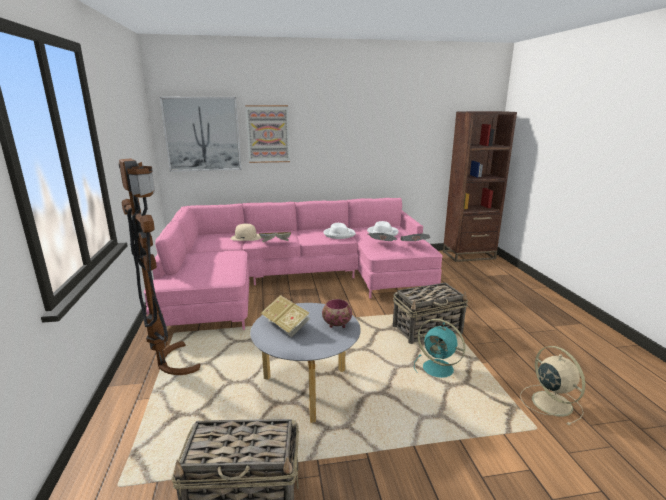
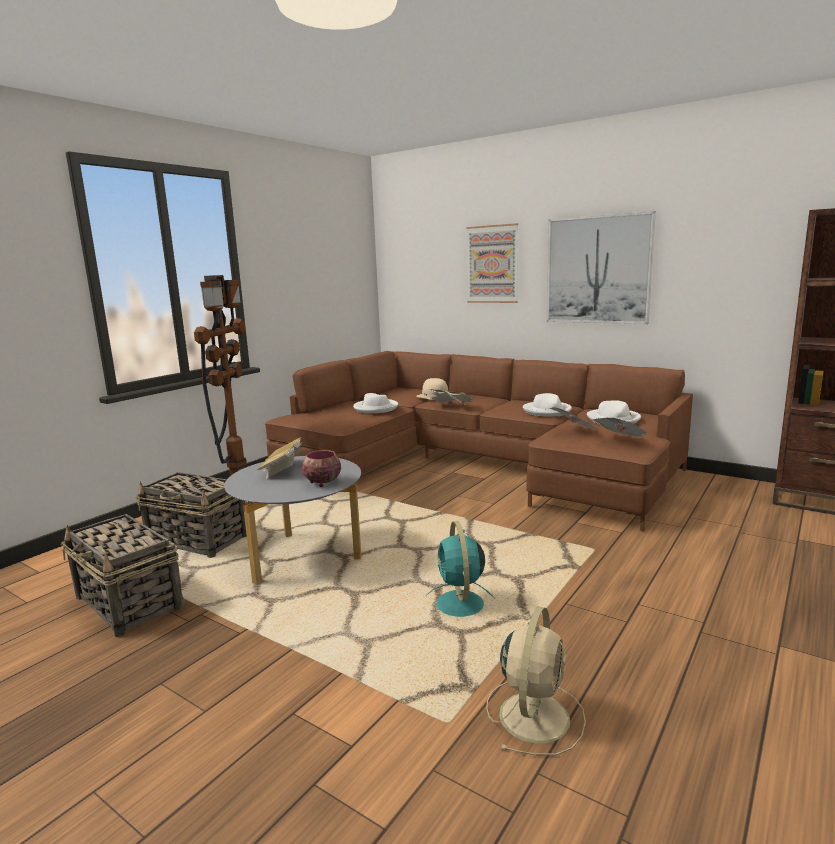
camera: 45 degrees right, 5 degrees down
pink sofa [144,198,443,330] -> brown sofa [265,351,693,531]
picture [160,97,241,172] -> picture moved to [547,211,656,324]
basket [393,283,468,344] -> basket moved to [135,472,247,558]
none -> white hat [353,393,398,413]

